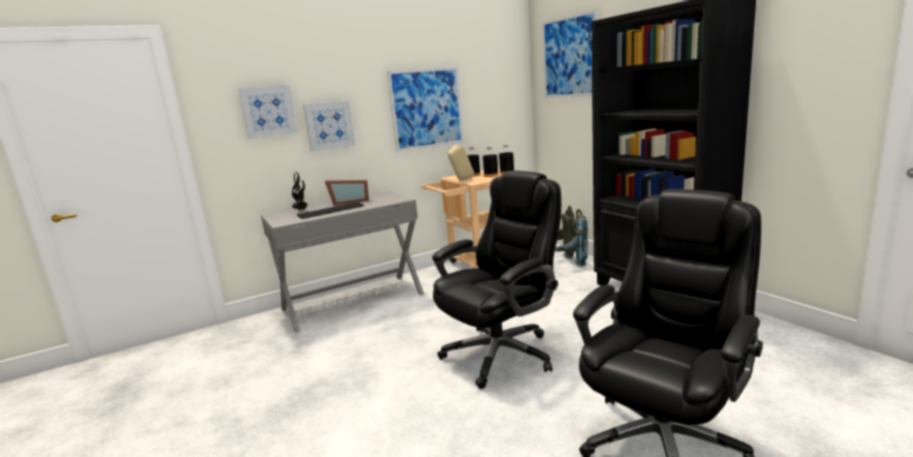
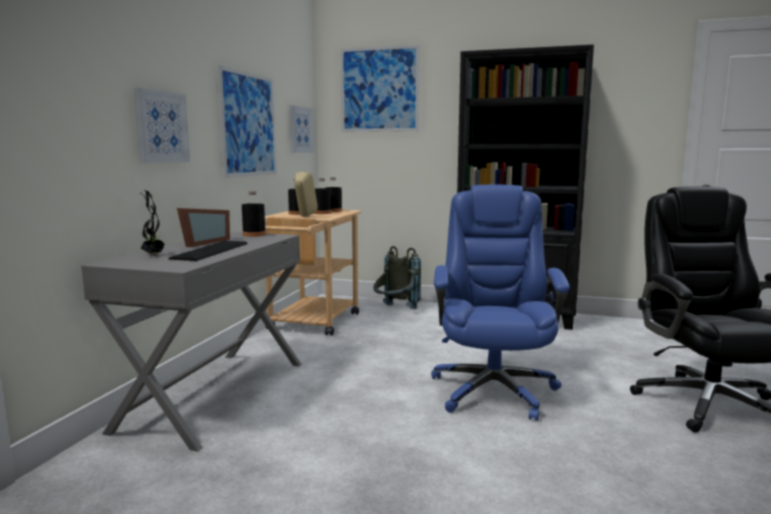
camera: 45 degrees left, 5 degrees down
picture [238,85,298,139] -> picture moved to [290,105,313,153]
black office chair [432,170,561,389] -> blue office chair [431,185,570,421]
none -> black bottle [242,191,266,237]

